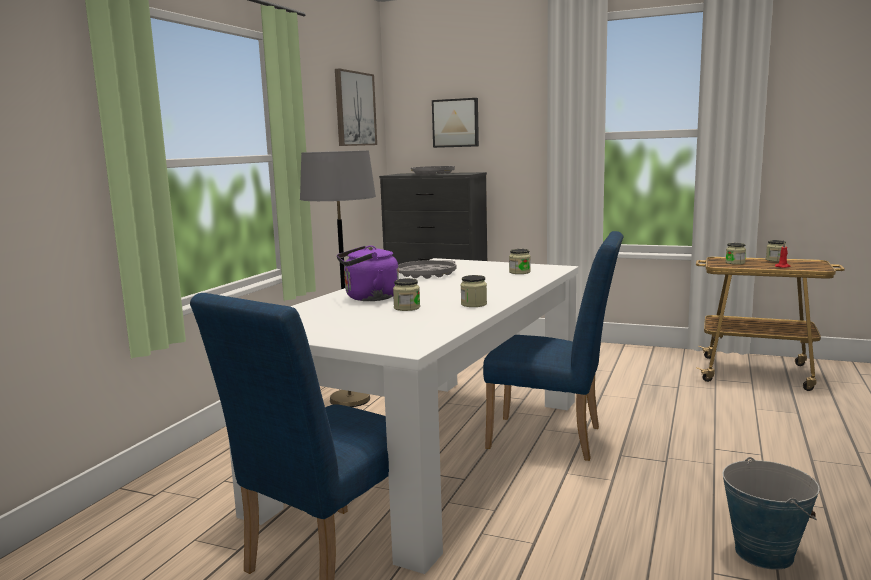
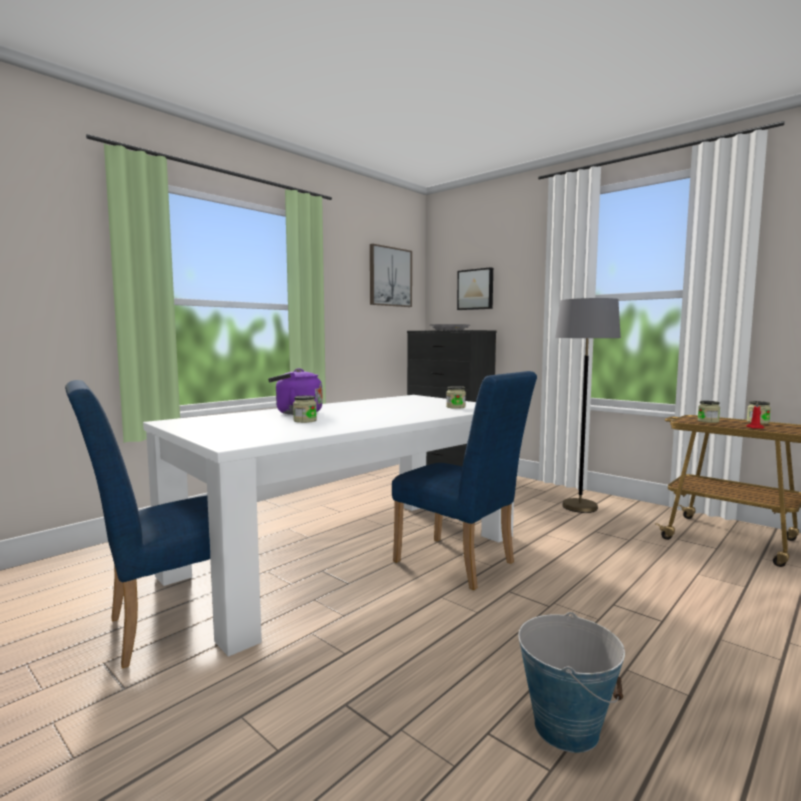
camera: 20 degrees right, 5 degrees down
grey floor lamp [300,150,376,407] -> grey floor lamp moved to [555,298,621,513]
grey tray [398,260,456,279] -> none
jar [461,275,487,307] -> none

